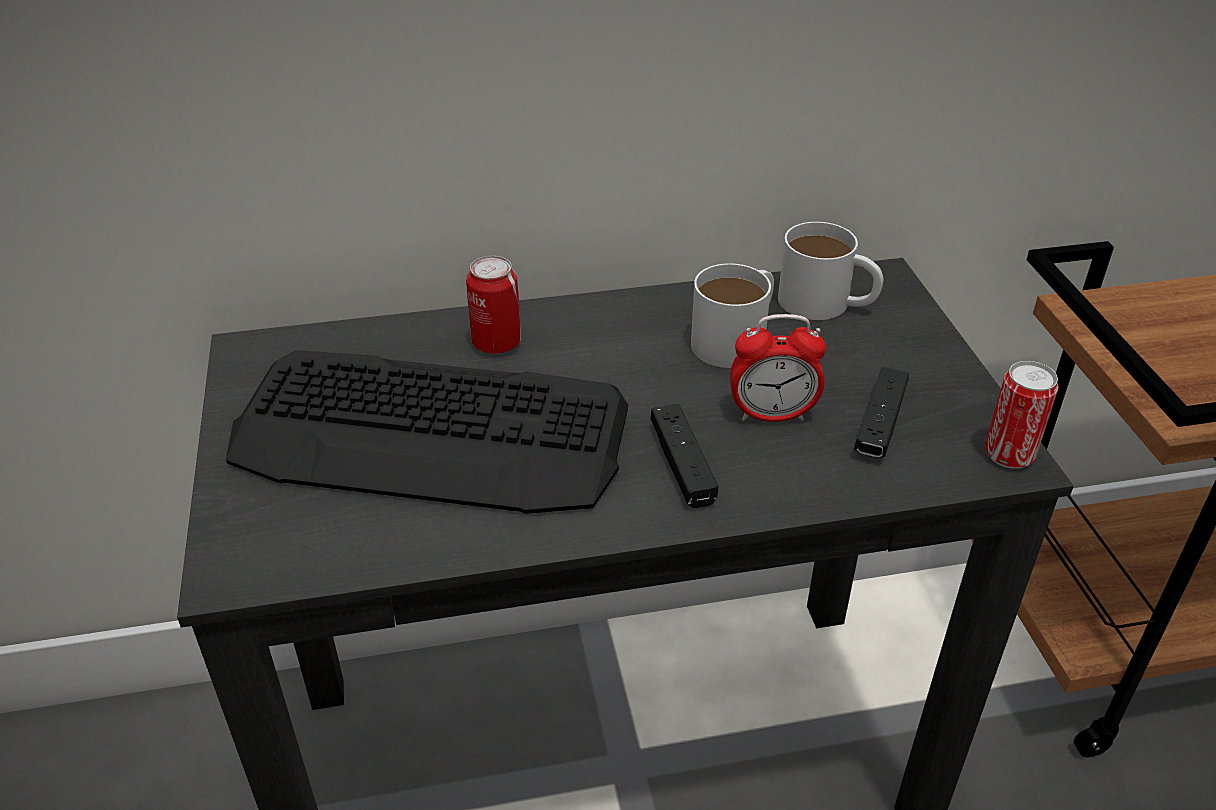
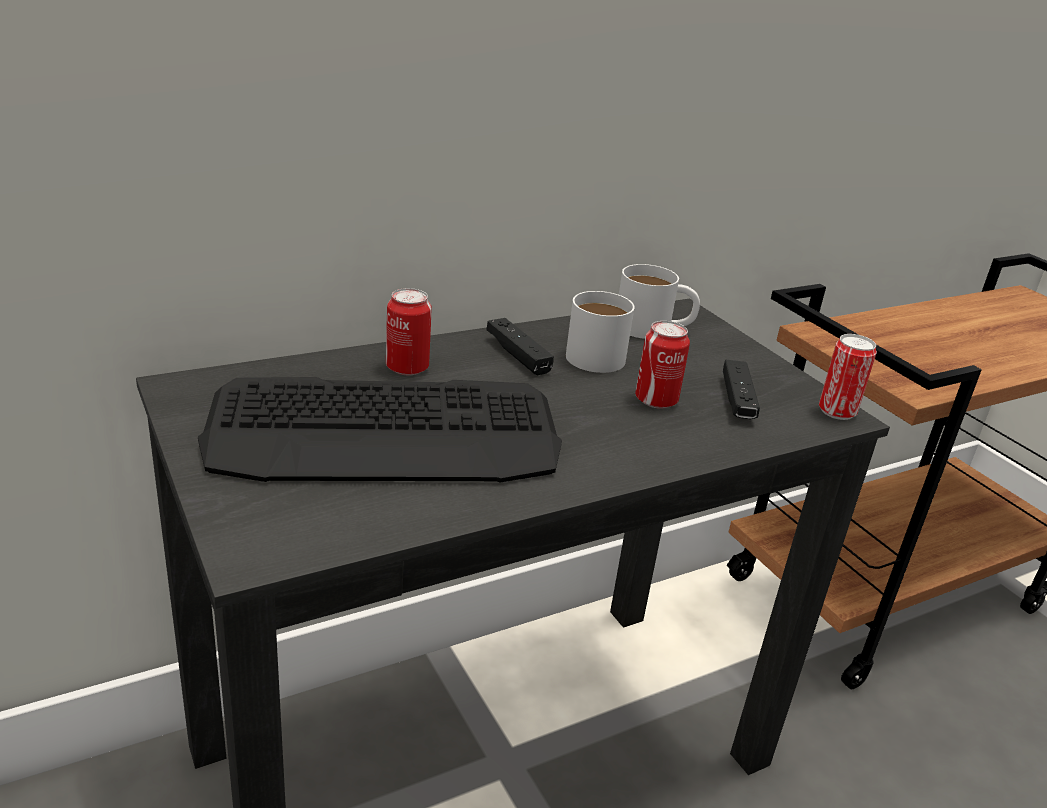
camera: 20 degrees left, 10 degrees down
black game controller [651,404,718,508] -> black game controller moved to [487,318,554,375]
alarm clock [730,314,826,422] -> can [635,321,690,409]

